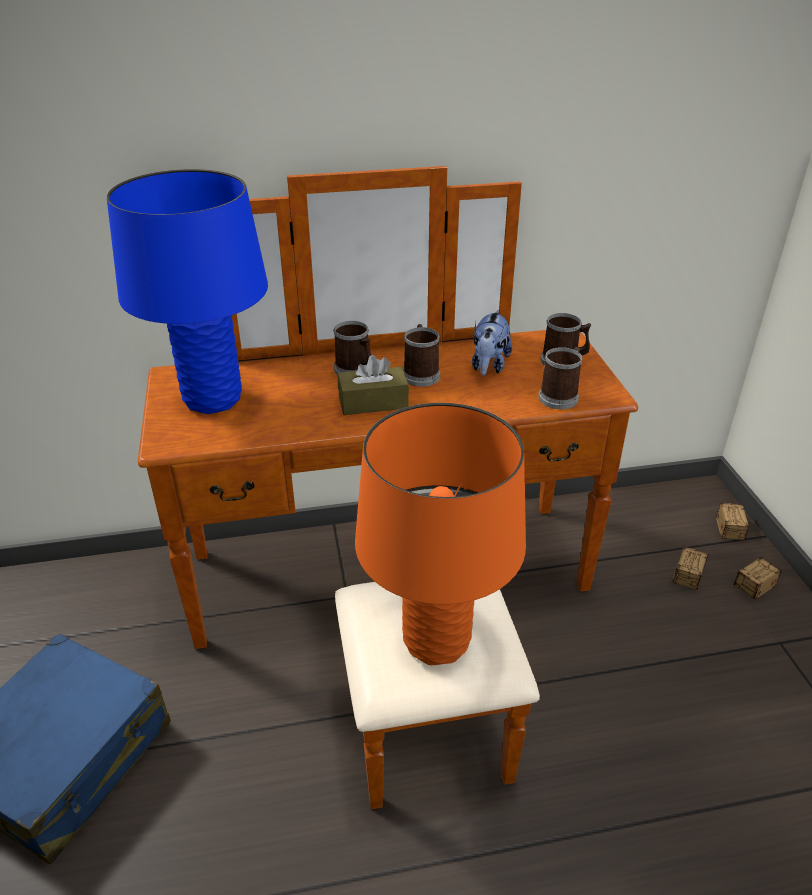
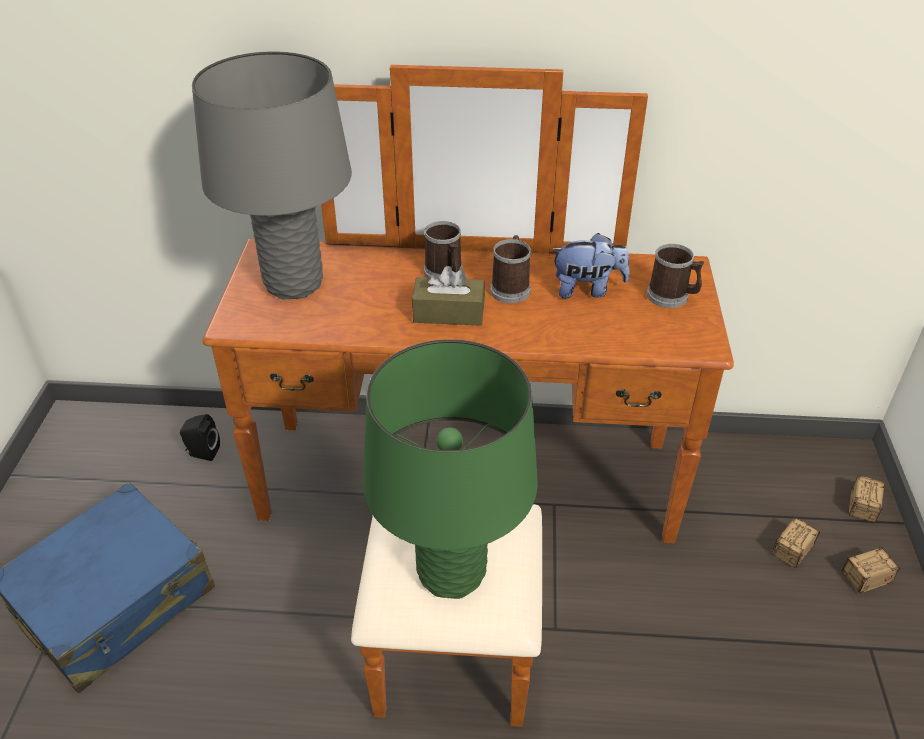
camera: 15 degrees right, 5 degrees up
blue table lamp [107,169,268,414] -> grey table lamp [192,51,352,299]
orange table lamp [355,403,526,665] -> green table lamp [363,339,538,599]
plush toy [472,310,512,376] -> plush toy turned 120 degrees counterclockwise [551,233,630,298]
mug [538,347,583,409] -> none
none -> black speaker [180,414,220,461]

